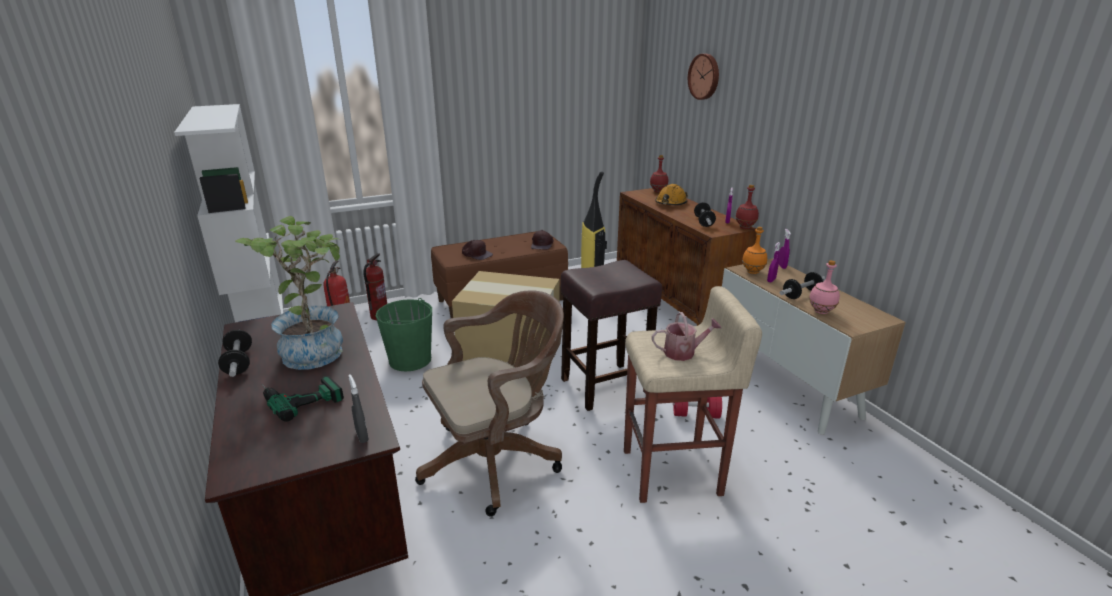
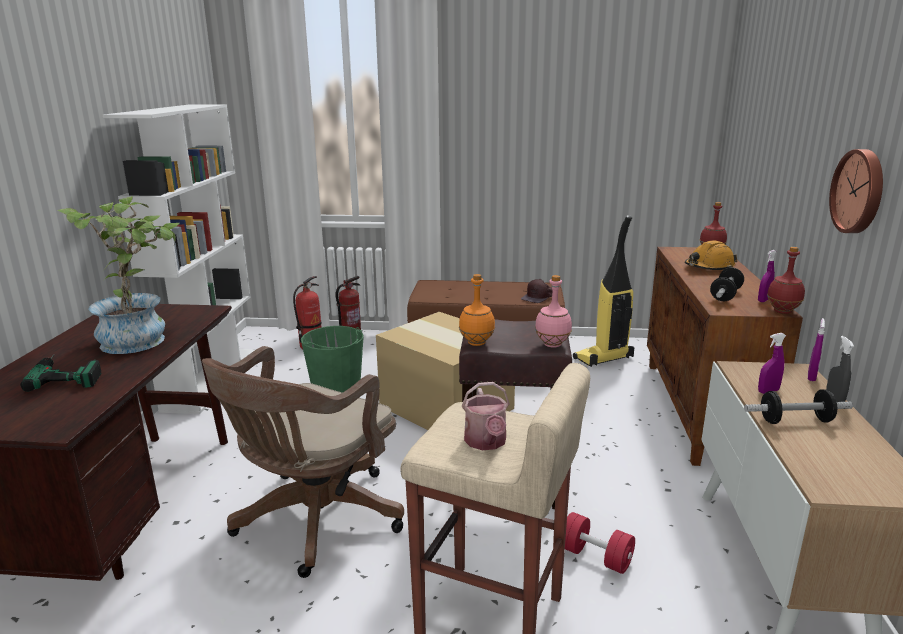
camera: 30 degrees right, 5 degrees down
dumbbell [218,330,252,377] -> none
grey spray bottle [348,374,369,443] -> grey spray bottle moved to [826,336,854,402]
brown office chair [415,290,564,517] -> brown office chair turned 120 degrees clockwise [202,346,404,578]
brown cap [462,240,493,260] -> none
watering can [652,312,721,361] -> watering can turned 60 degrees clockwise [462,382,510,450]
wall clock [688,54,719,100] -> wall clock moved to [829,149,883,233]
orange bottle [742,226,767,274] -> orange bottle moved to [459,274,495,346]
pink bottle [809,260,840,314] -> pink bottle moved to [535,275,572,348]

